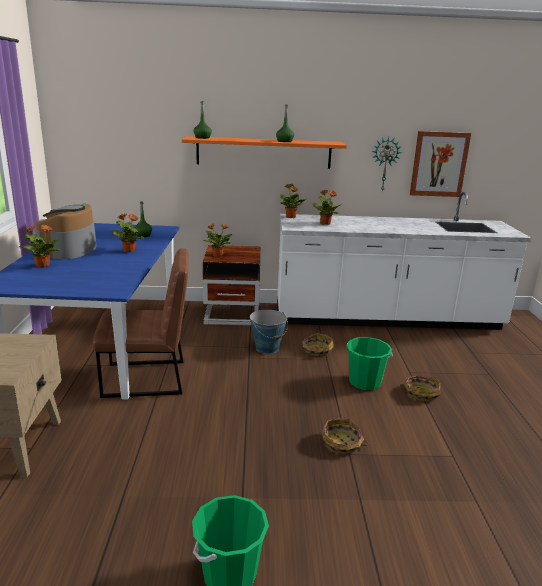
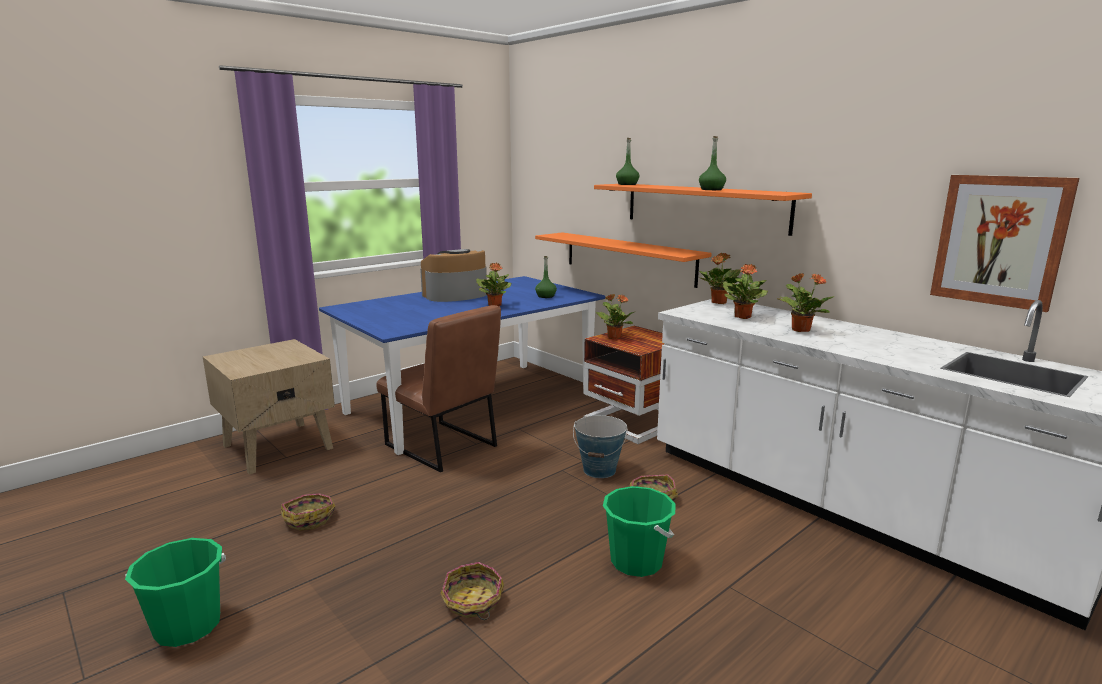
camera: 50 degrees right, 5 degrees down
potted plant [20,225,61,268] -> potted plant moved to [778,273,835,332]
wall clock [372,137,402,192] -> none
basket [399,375,440,401] -> basket moved to [281,493,336,531]
none -> orange shelf [535,232,712,288]

